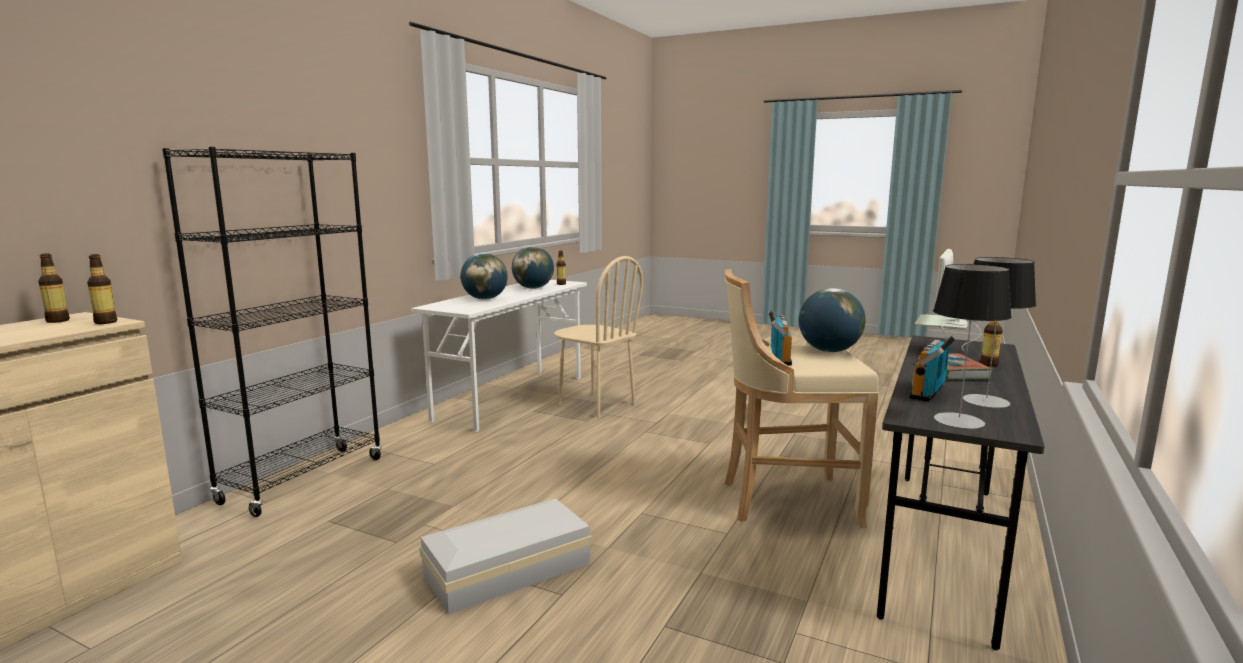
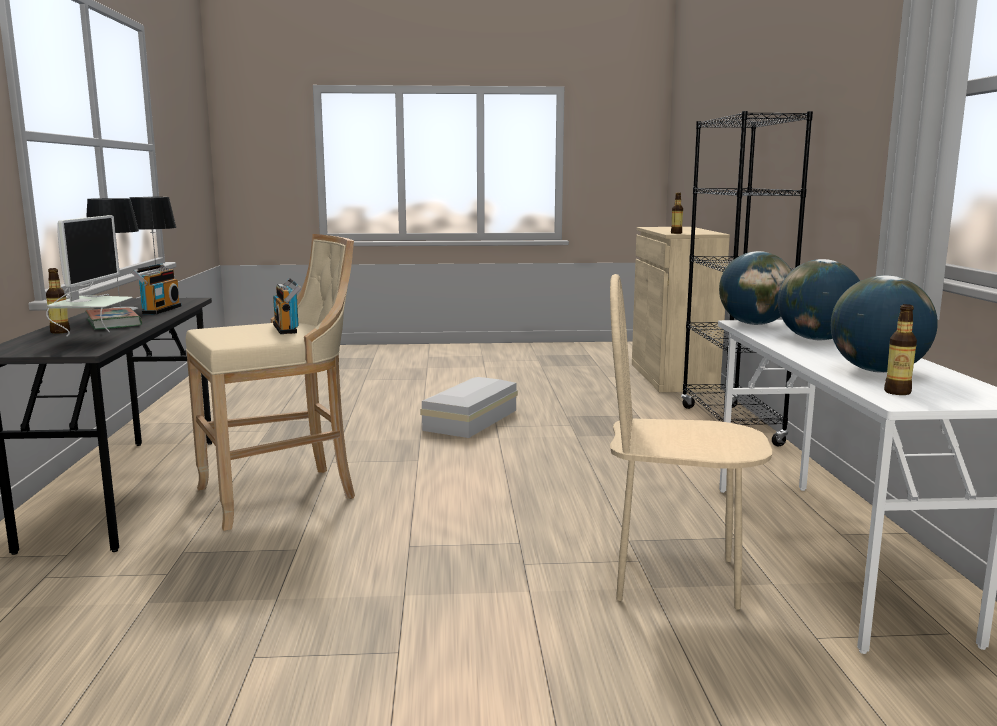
camera: 150 degrees right, 0 degrees up
bottle [38,254,70,323] -> none
globe [799,288,866,352] -> globe moved to [719,251,792,325]

